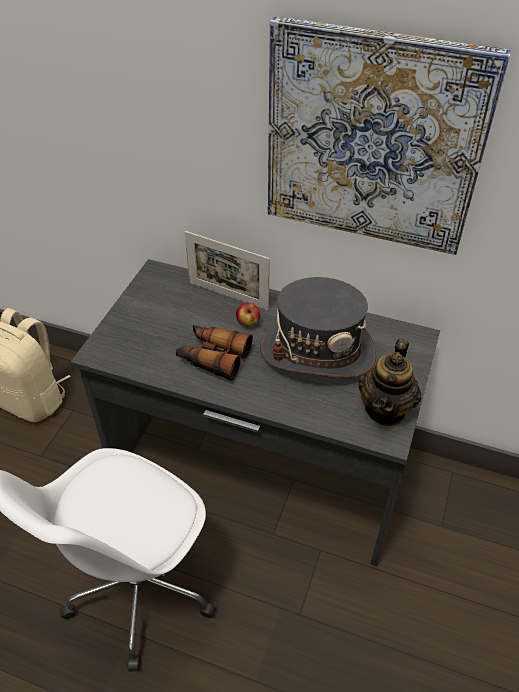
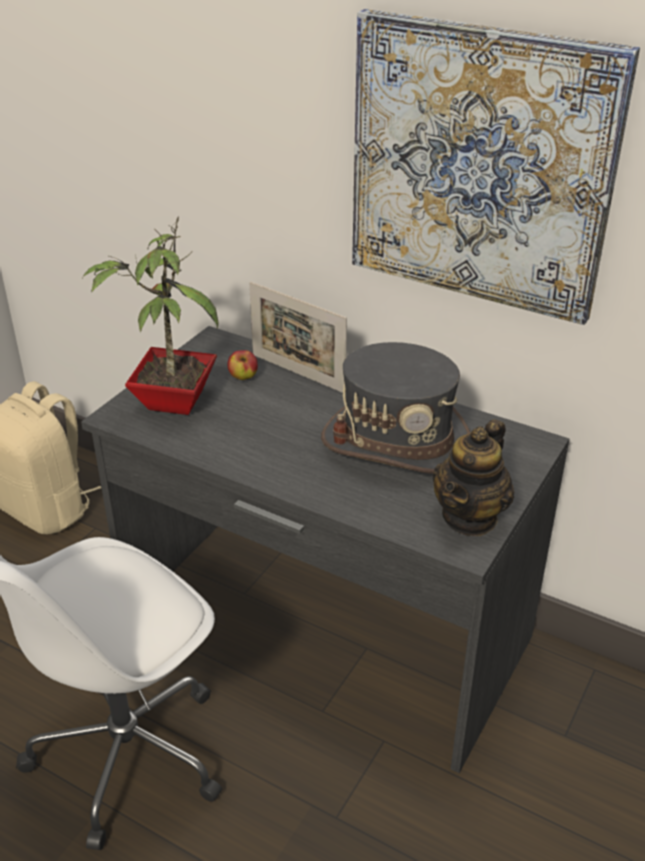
camera: 10 degrees right, 10 degrees down
binoculars [176,325,253,381] -> none
apple [236,303,260,327] -> apple moved to [228,350,258,380]
none -> potted plant [82,216,218,415]

